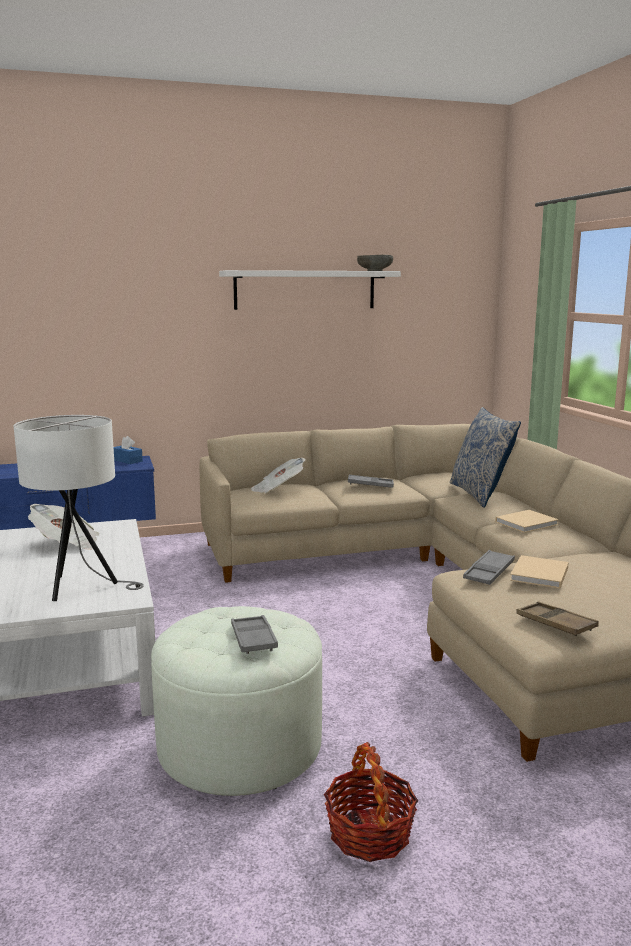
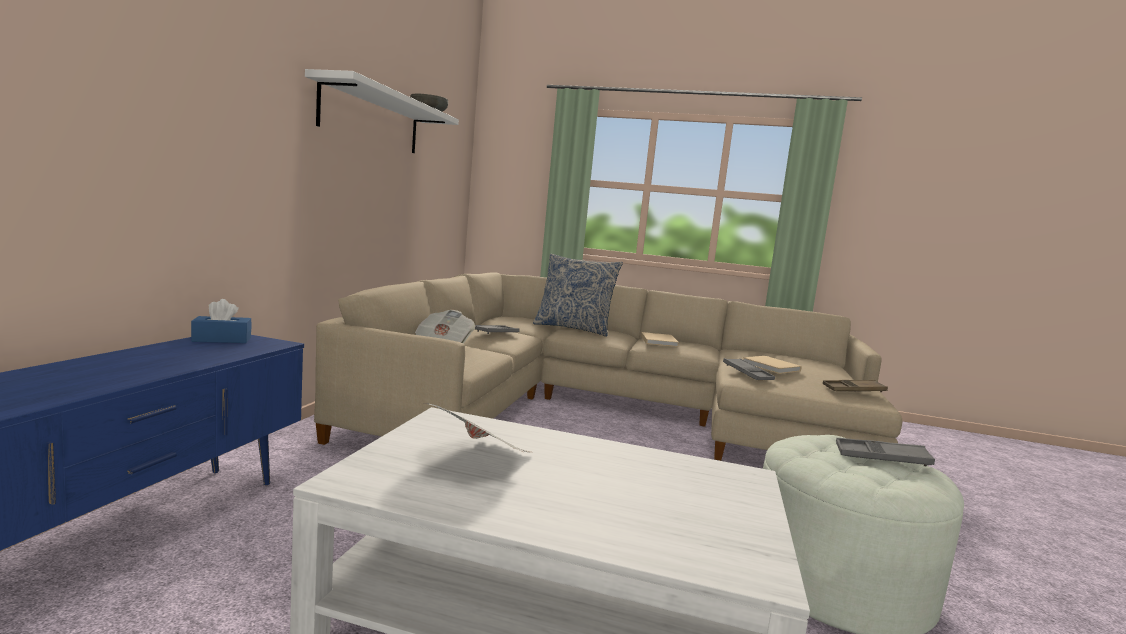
camera: 60 degrees left, 5 degrees down
white table lamp [14,415,144,601] -> none
basket [324,742,418,862] -> none

